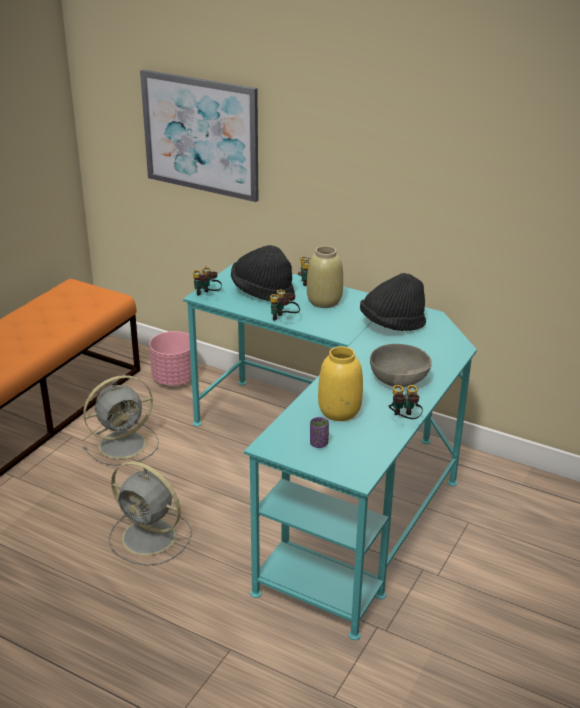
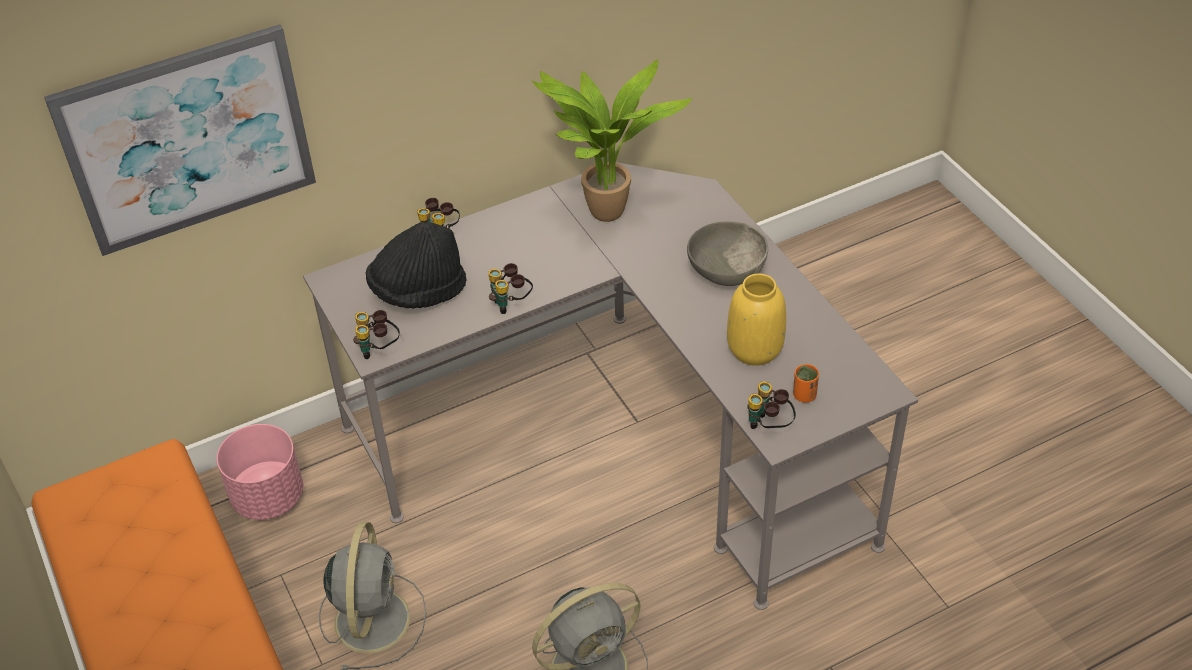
camera: 55 degrees left, 15 degrees up
turquoise desk [183,260,477,640] -> grey desk [303,162,918,610]
beige vase [307,246,343,308] -> none
purple cup [310,417,329,448] -> orange cup [793,364,819,403]
black hat [360,273,426,331] -> potted plant [531,59,692,222]
binoculars [389,385,423,419] -> binoculars moved to [747,381,796,429]

